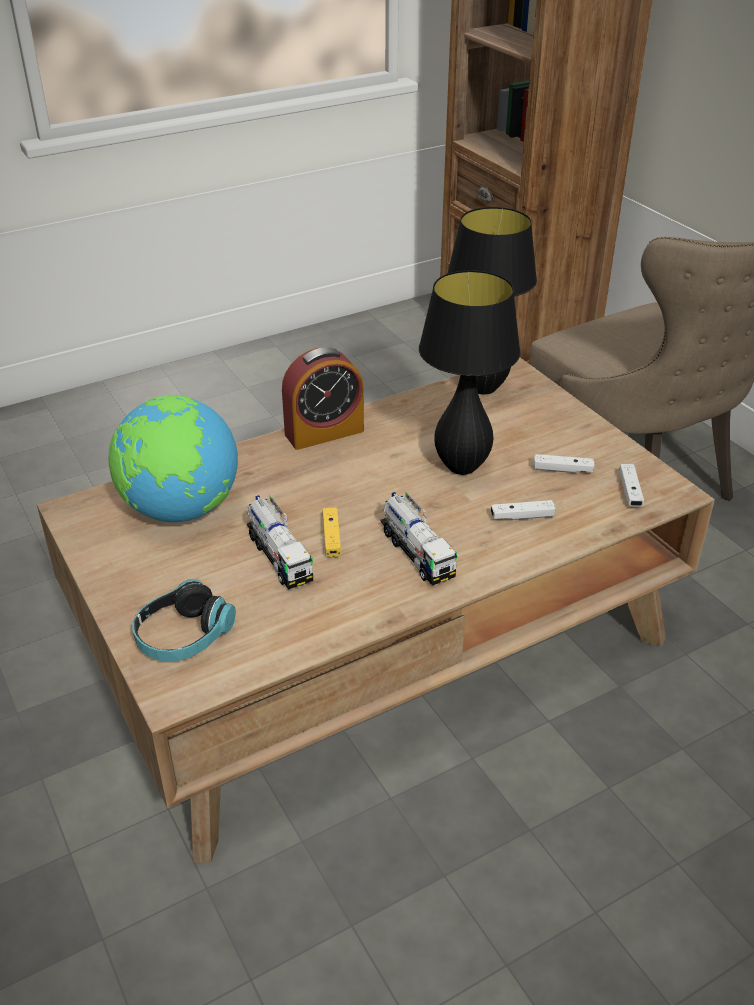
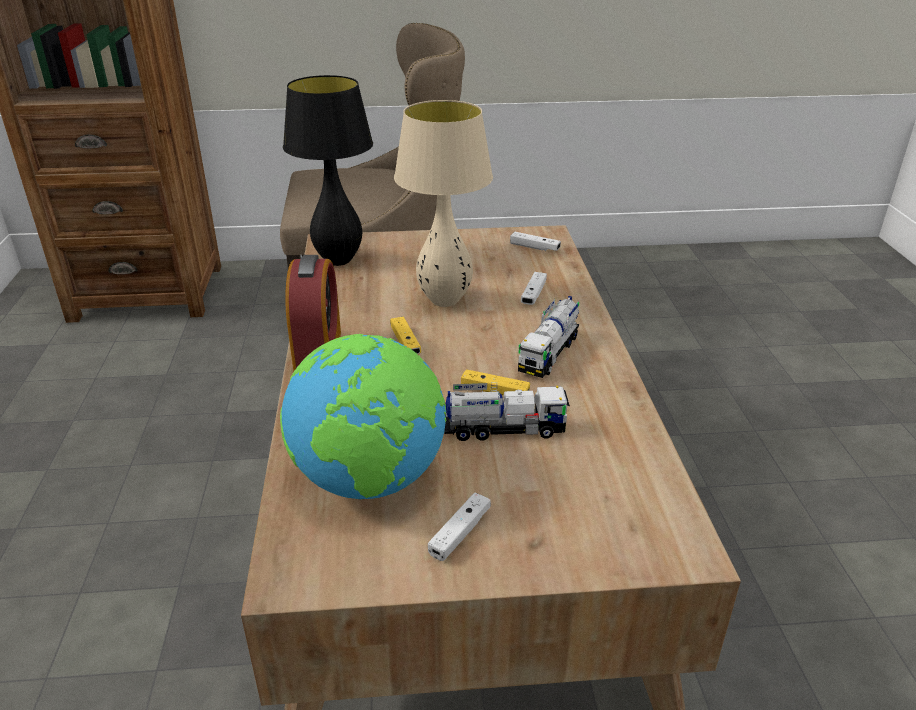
camera: 65 degrees left, 5 degrees down
headphones [132,579,236,662] -> none
toy truck [380,492,457,585] -> toy truck turned 120 degrees clockwise [518,296,579,378]
black table lamp [419,270,521,475] -> beige table lamp [394,100,493,307]
white game controller [534,454,594,473] -> white game controller moved to [428,493,491,561]
none -> yellow game controller [390,317,421,355]

